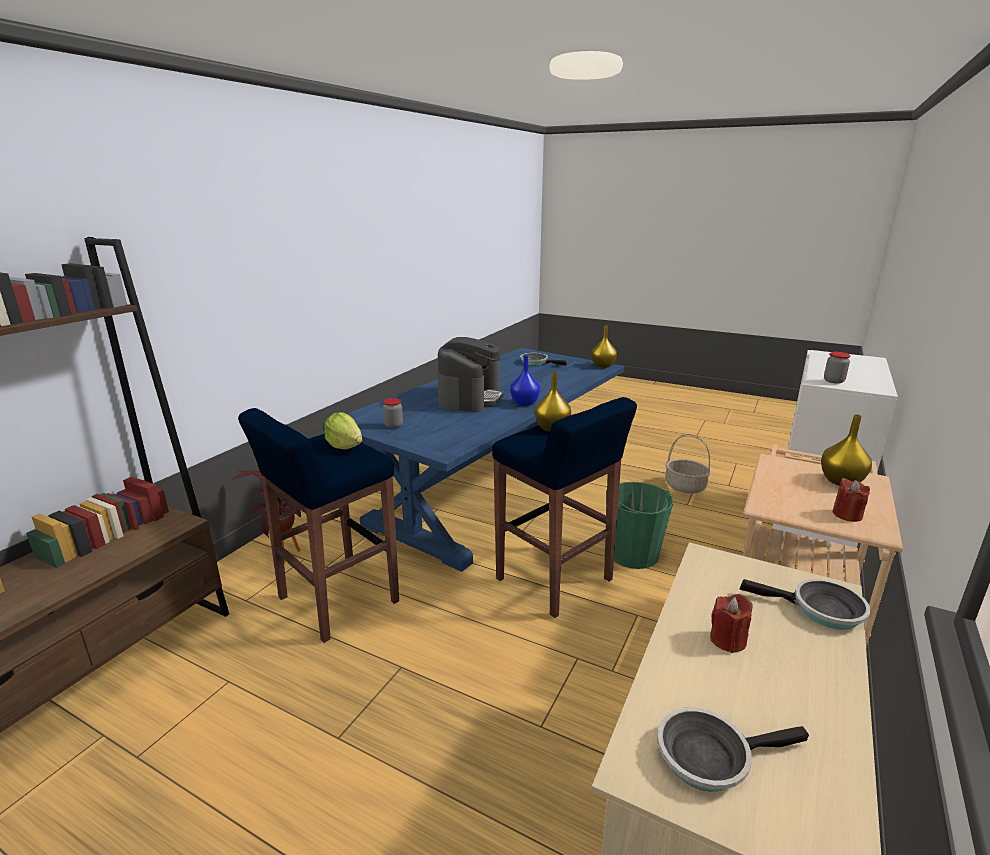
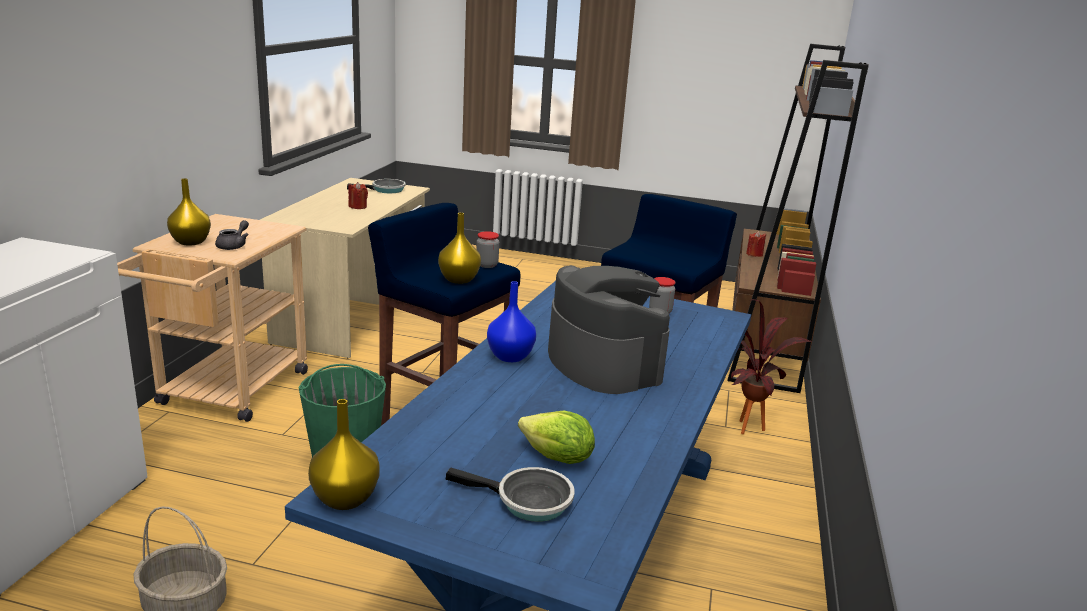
camera: 165 degrees right, 0 degrees up
lettuce [324,412,362,449] -> lettuce moved to [518,410,595,464]
coffee machine [437,337,504,412] -> coffee machine turned 150 degrees clockwise [548,265,670,394]
frying pan [740,579,870,630] -> none
jar [824,352,851,384] -> jar moved to [476,231,499,268]
red candle [832,478,870,522] -> red candle moved to [746,231,766,257]
none -> grey teapot [215,220,249,250]

